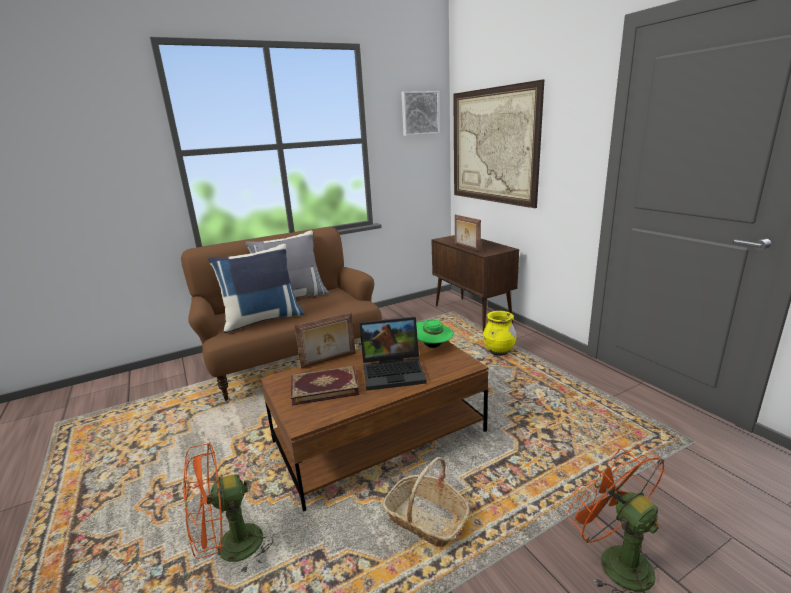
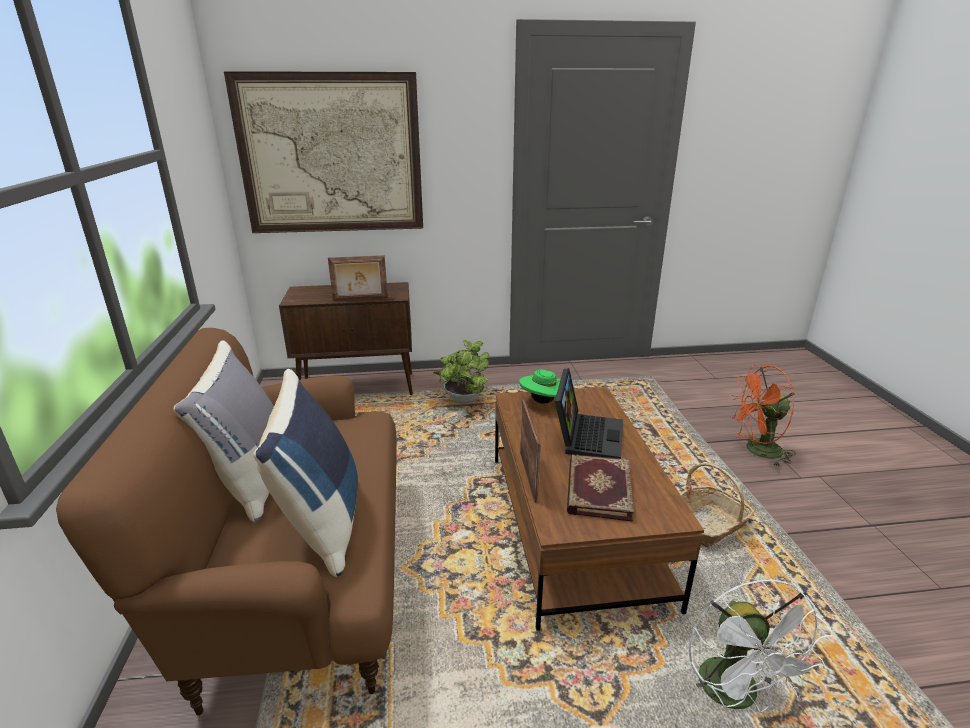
camera: 70 degrees left, 5 degrees up
orange fan [183,442,273,575] -> white fan [689,579,833,713]
picture [402,91,439,136] -> none
yellow vase [483,311,516,356] -> potted plant [433,340,489,404]

